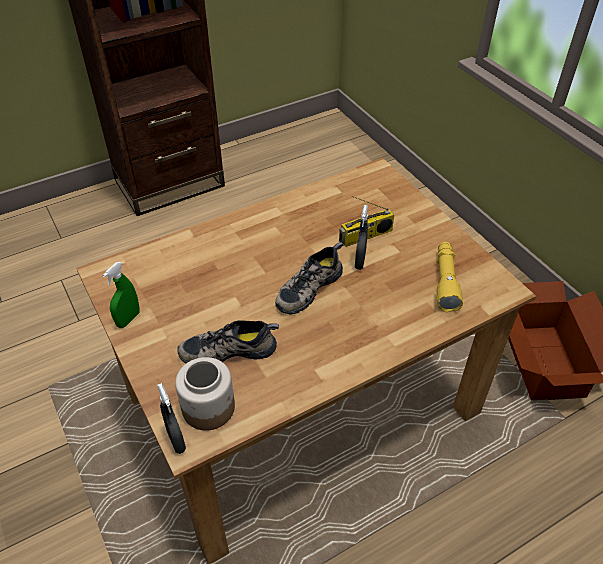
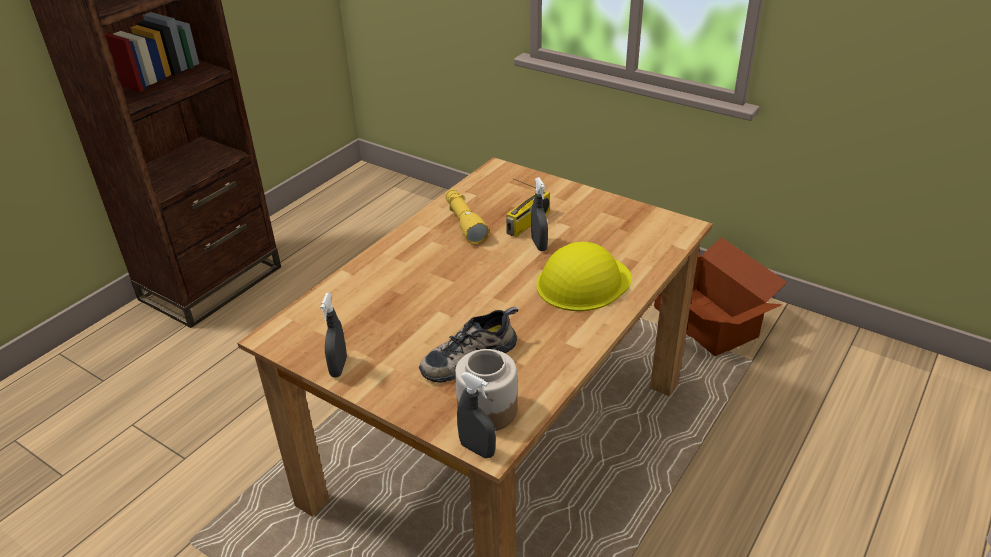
camera: 25 degrees left, 10 degrees down
green spray bottle [103,262,140,328] -> grey spray bottle [320,293,347,378]
shoe [275,242,344,315] -> none
yellow flashlight [437,242,463,312] -> yellow flashlight moved to [445,189,489,244]
none -> yellow hard hat [536,242,632,311]

